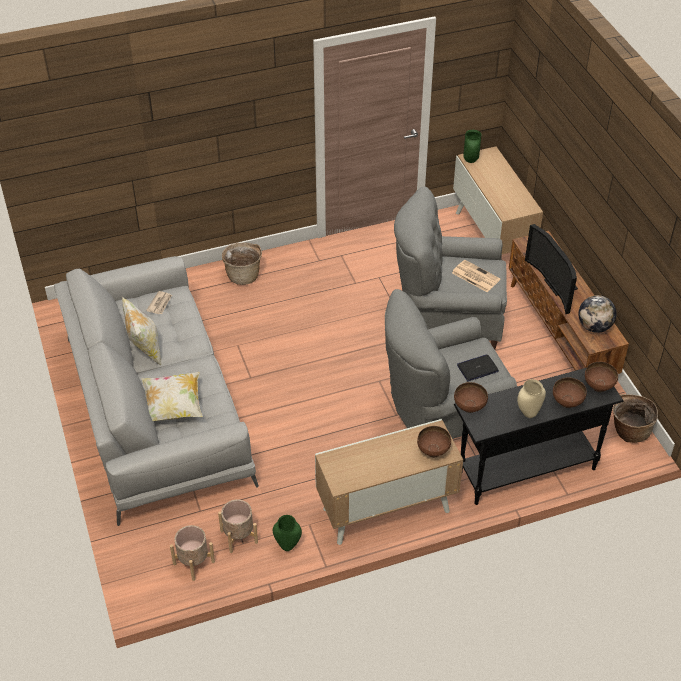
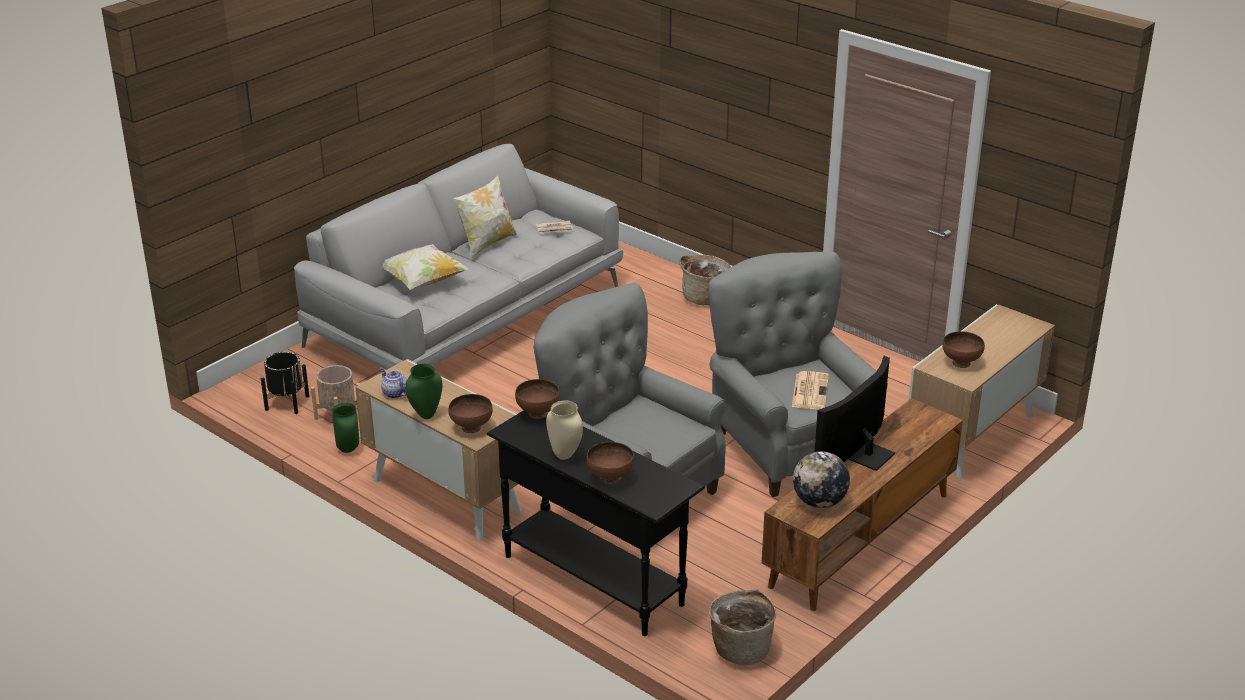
camera: 60 degrees right, 15 degrees down
beige planter [170,525,215,581] -> black planter [261,352,309,414]
laptop [457,354,499,381] -> none
green vase [463,130,481,163] -> green vase moved to [405,364,443,419]
brown bowl [585,362,618,392] -> brown bowl moved to [942,331,985,368]
none -> teapot [380,369,407,399]

